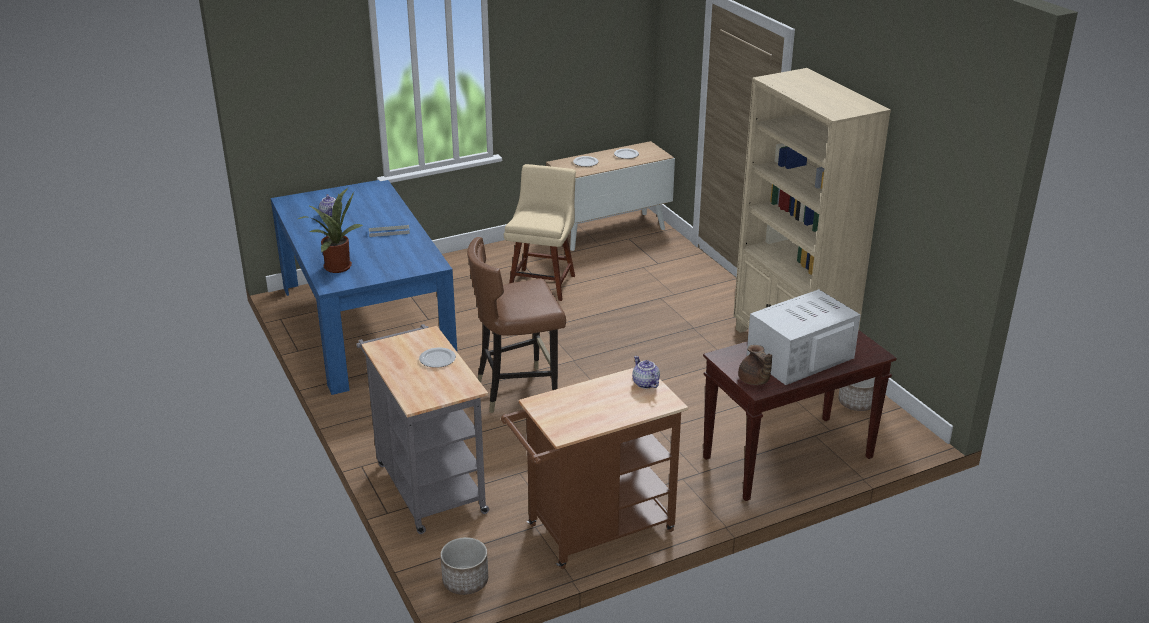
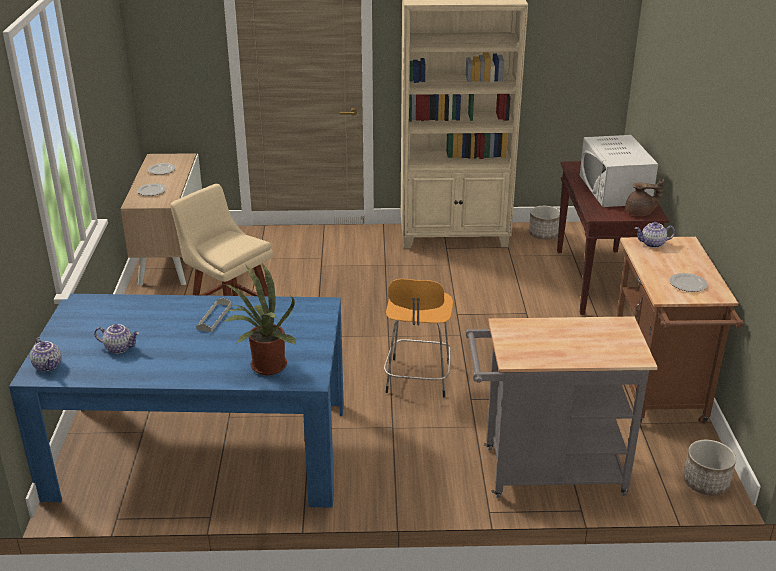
camera: 65 degrees left, 0 degrees up
plate [419,348,456,368] -> plate moved to [670,273,707,292]
brown chair [467,237,566,413] -> orange stool [384,279,453,397]
none -> teapot [30,338,62,371]

